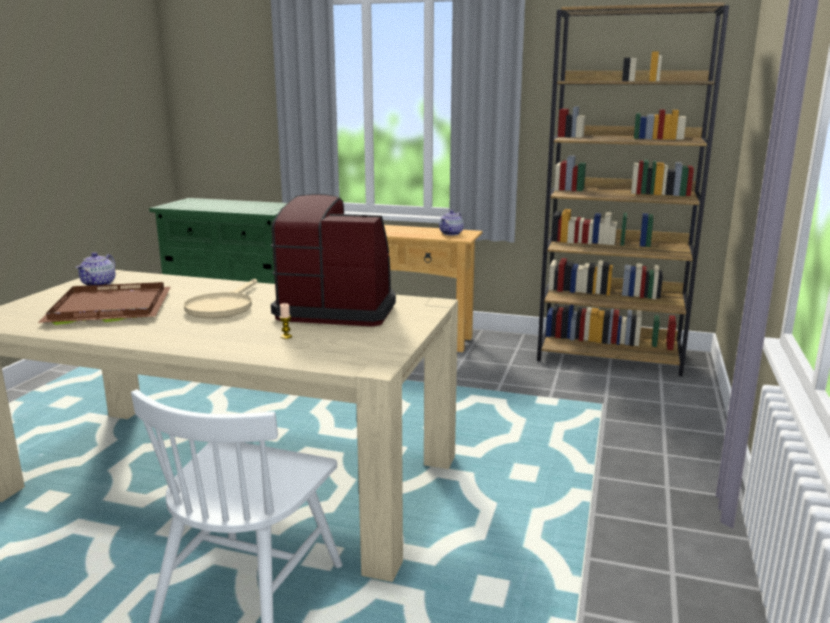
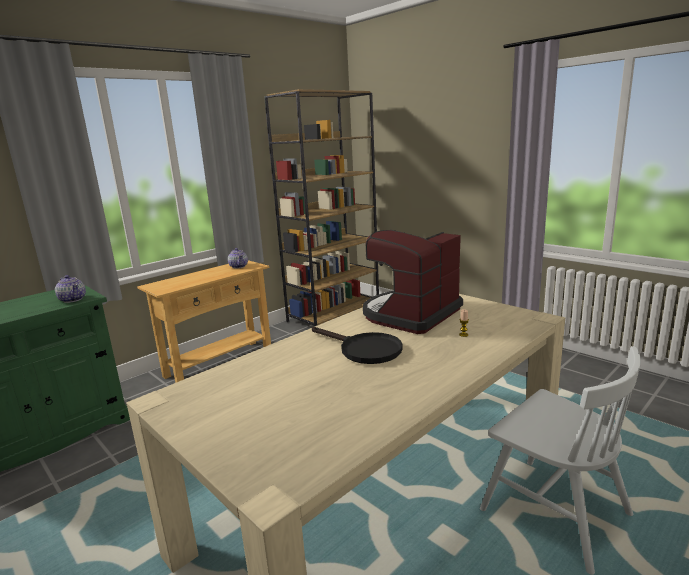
camera: 60 degrees left, 0 degrees up
brown tray [38,282,171,325] -> none
teapot [76,252,115,286] -> teapot moved to [55,275,86,303]
beige frying pan [184,279,258,319] -> black frying pan [312,327,403,364]

